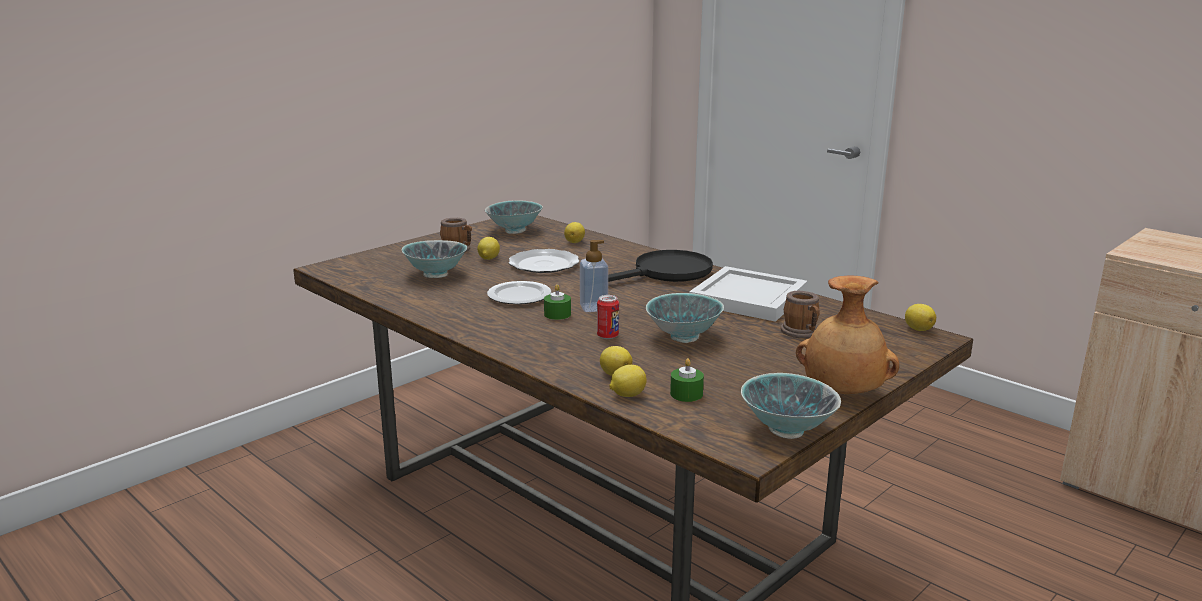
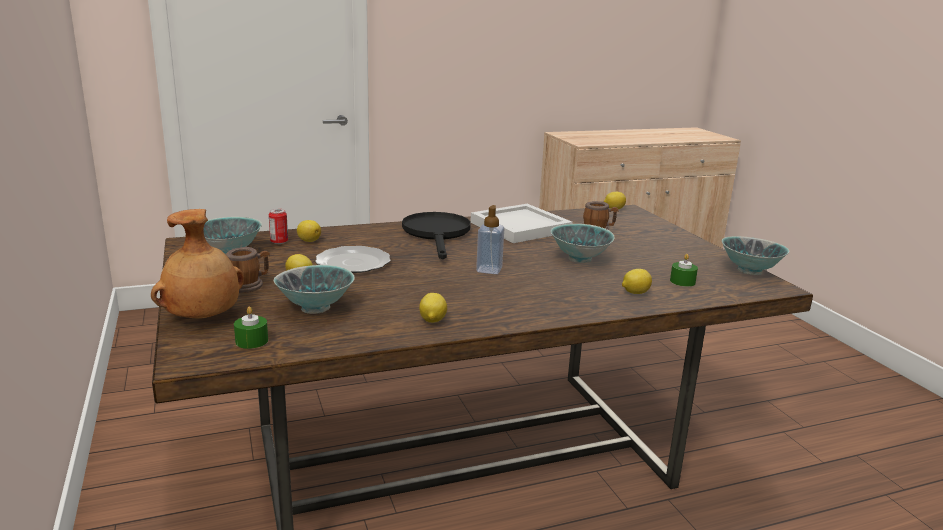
camera: 65 degrees left, 0 degrees up
plate [487,281,551,304] -> none
green candle [544,284,571,320] -> green candle moved to [234,306,268,349]
can [597,295,619,339] -> can moved to [269,209,288,244]
lemon [609,365,647,397] -> lemon moved to [419,293,447,323]
brown vase [796,276,899,394] -> brown vase moved to [151,209,244,319]

